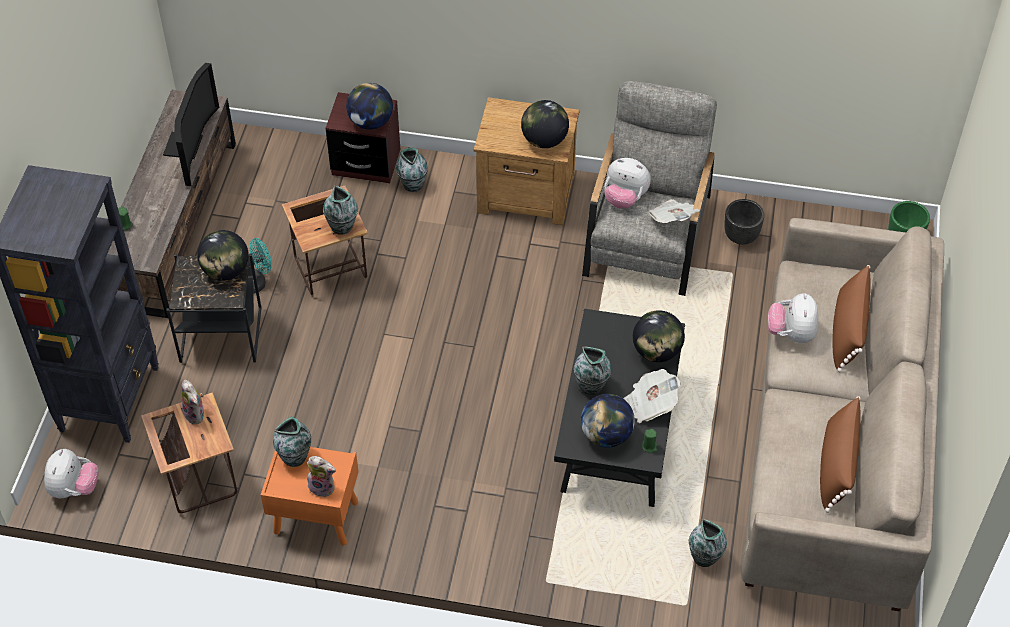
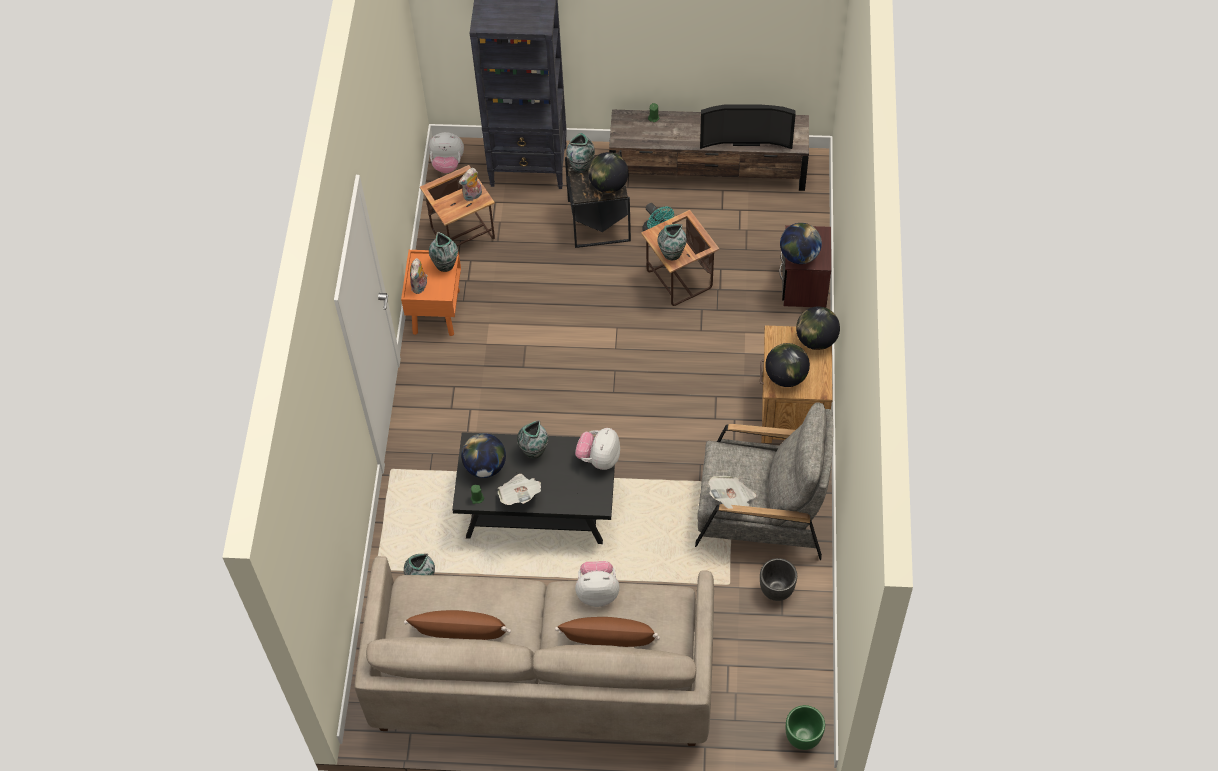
camera: 85 degrees right, 5 degrees up
vase [396,147,428,192] -> vase moved to [566,133,595,173]
plush toy [604,158,651,209] -> plush toy moved to [575,428,620,470]
globe [633,310,685,362] -> globe moved to [796,306,840,350]

